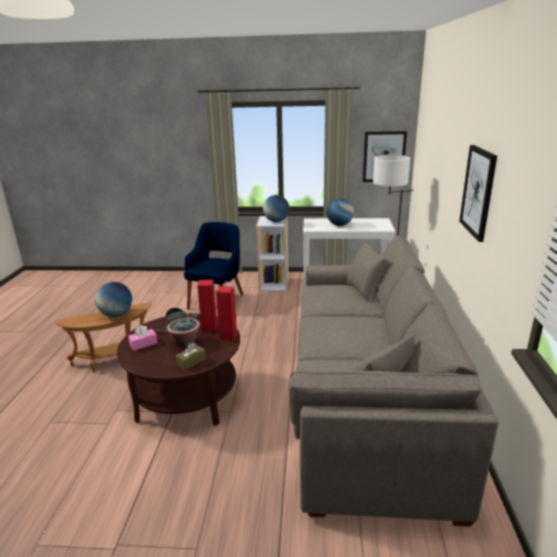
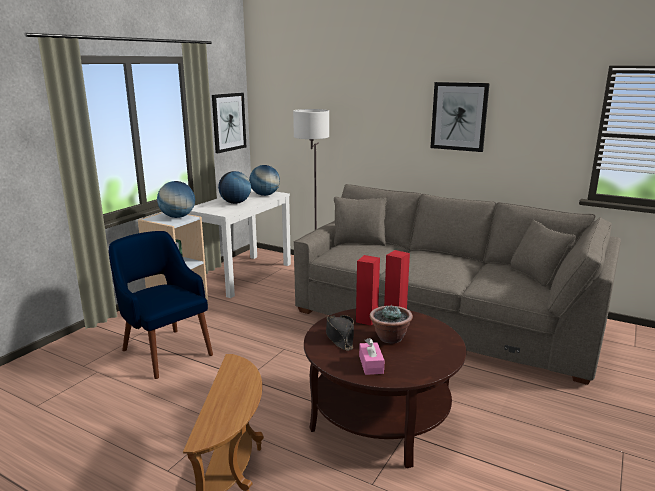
camera: 65 degrees left, 5 degrees down
globe [95,282,132,317] -> globe moved to [249,165,280,196]
brown tissue box [176,343,206,370] -> none

